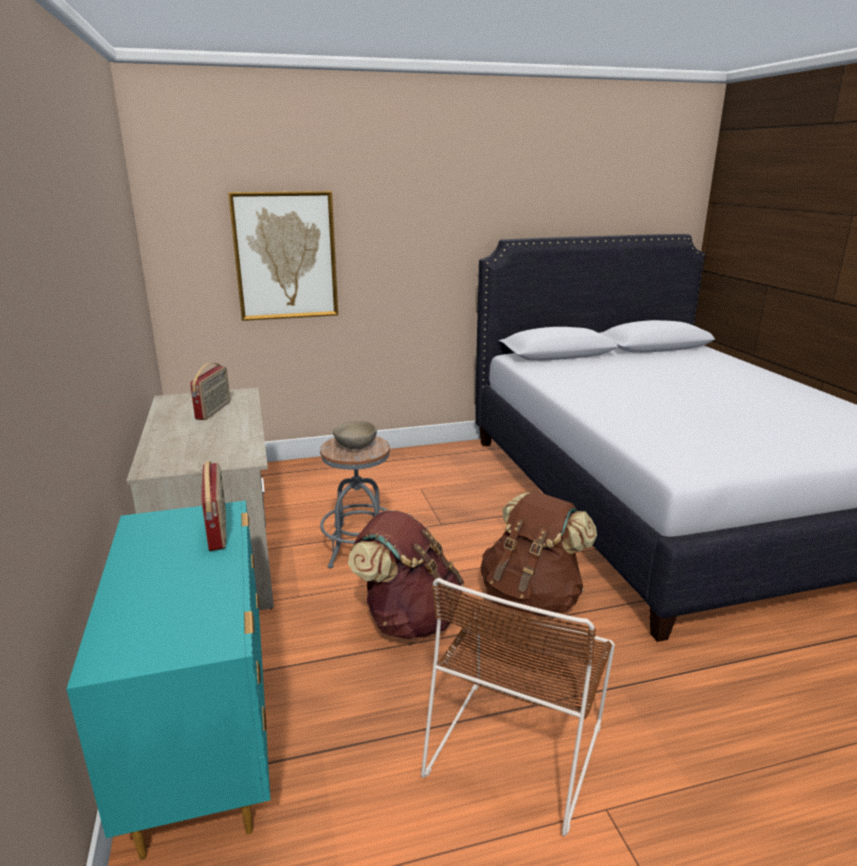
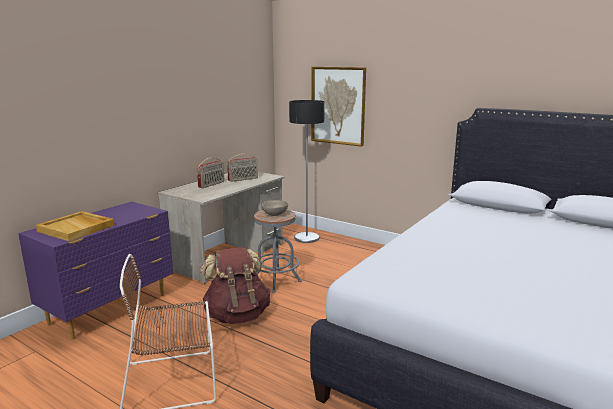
camera: 50 degrees right, 5 degrees down
turquoise dresser [66,501,271,860] -> purple dresser [18,202,174,339]
radio [201,461,227,551] -> radio moved to [197,158,225,188]
brown backpack [480,492,597,617] -> none
none -> beige tray [36,211,114,241]
none -> floor lamp [289,100,325,243]

